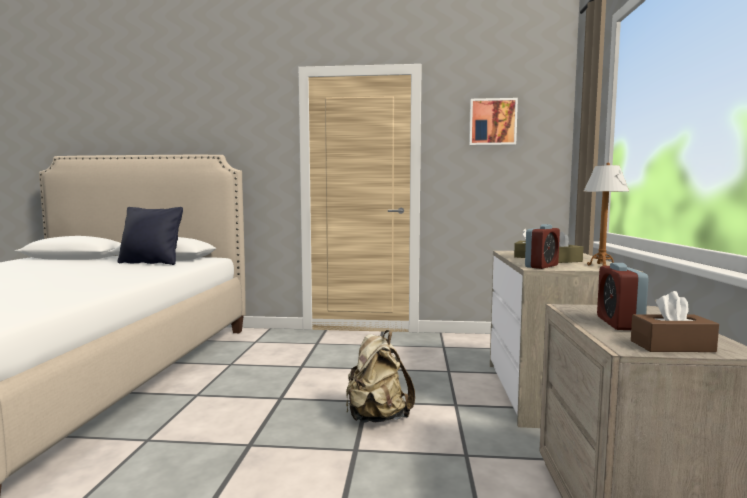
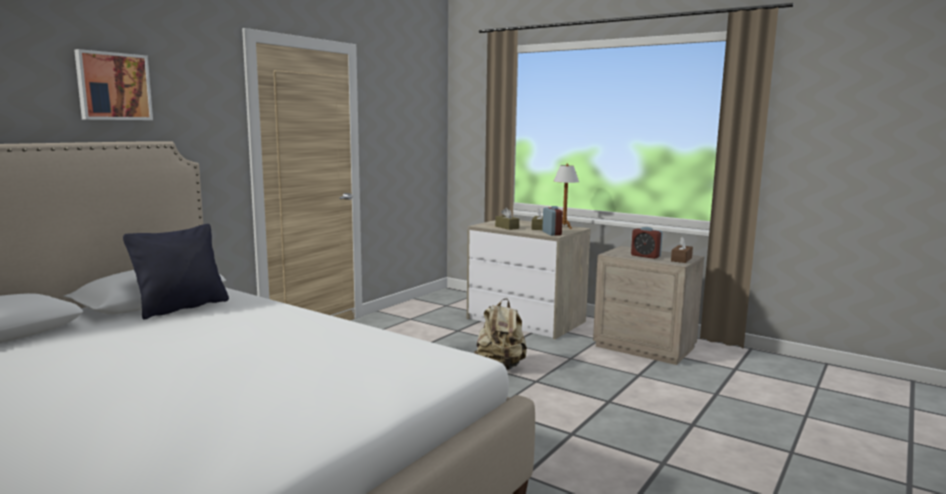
camera: 60 degrees left, 5 degrees up
picture [469,98,518,146] -> picture moved to [74,49,153,120]

